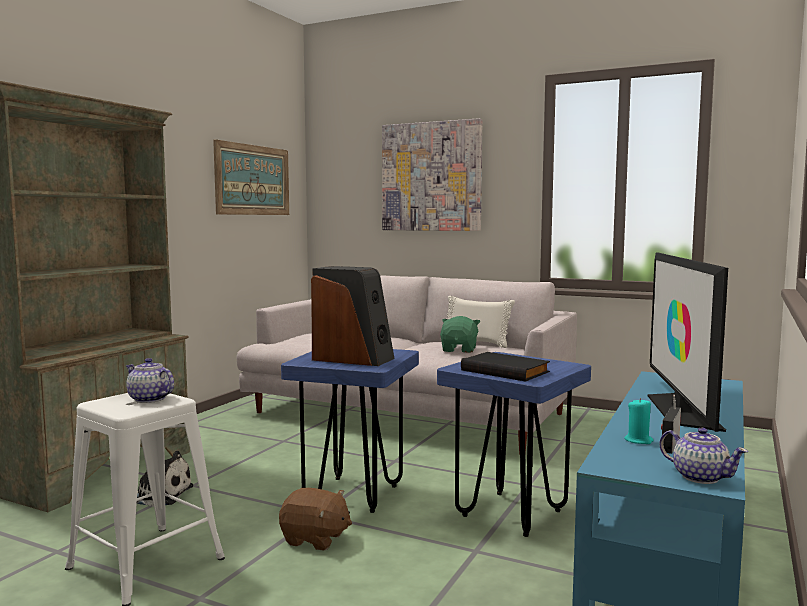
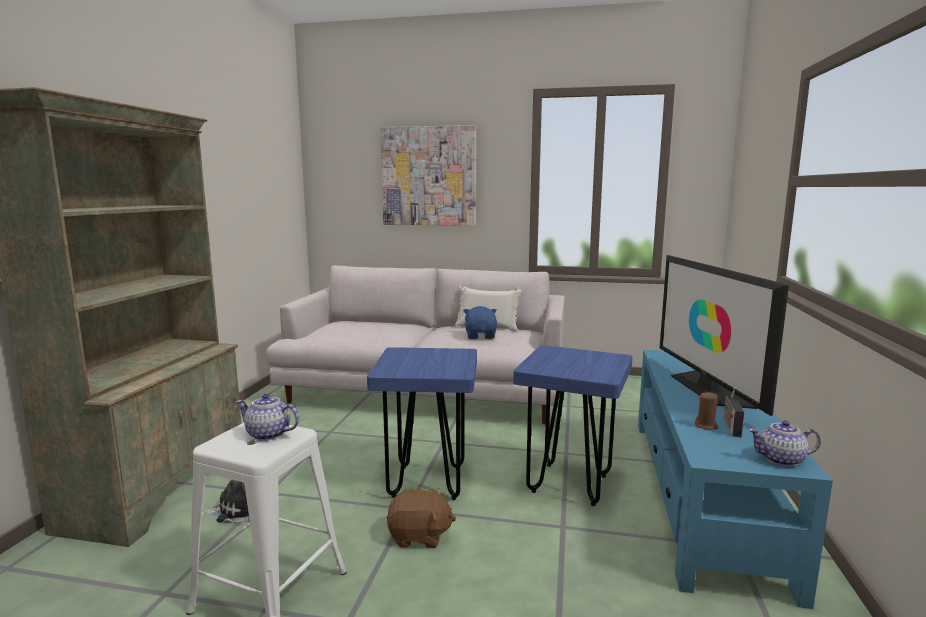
camera: 15 degrees left, 5 degrees up
picture [213,139,289,215] -> none
speaker [311,266,395,366] -> none
green plush toy [440,316,481,353] -> blue plush toy [463,306,497,339]
black book [461,352,550,382] -> none
turquoise candle [624,398,654,444] -> brown candle [695,392,718,430]
teapot [659,427,748,484] -> teapot turned 150 degrees clockwise [749,420,821,467]

